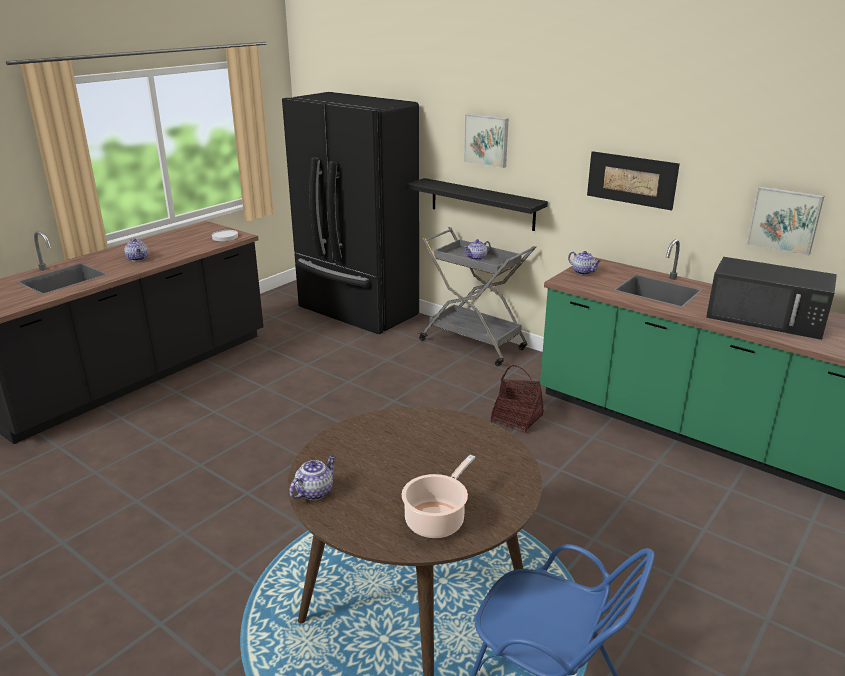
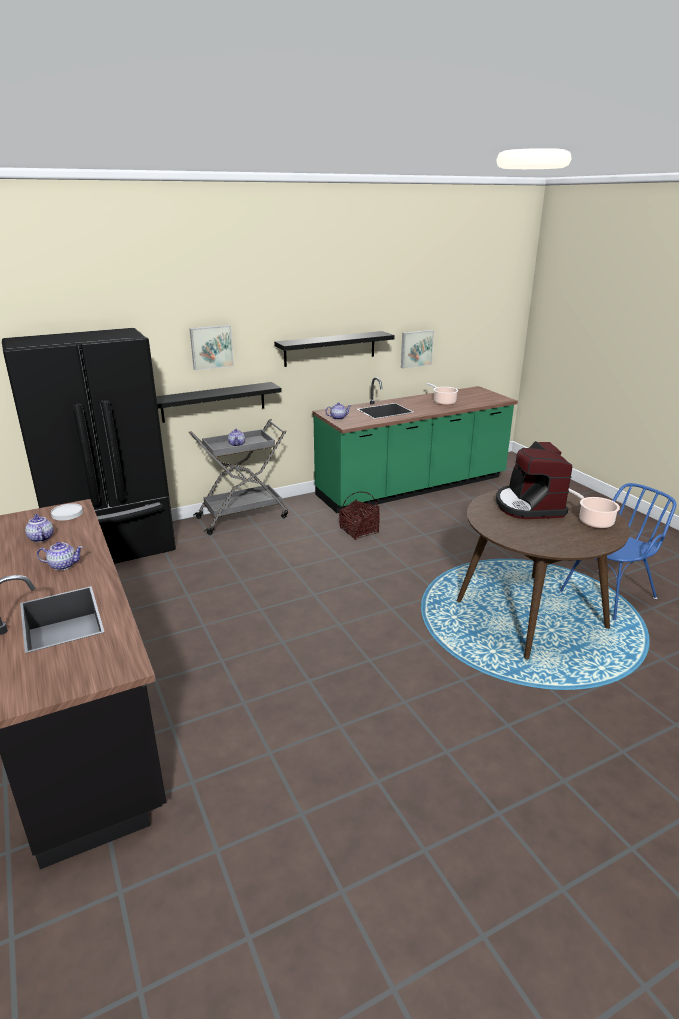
camera: 65 degrees left, 0 degrees up
teapot [289,455,336,500] -> teapot moved to [25,514,53,542]
picture [587,151,680,210] -> black shelf [274,331,395,367]
black microwave [706,257,837,340] -> cooking pot [426,383,458,405]
none -> coffee machine [496,441,572,519]

